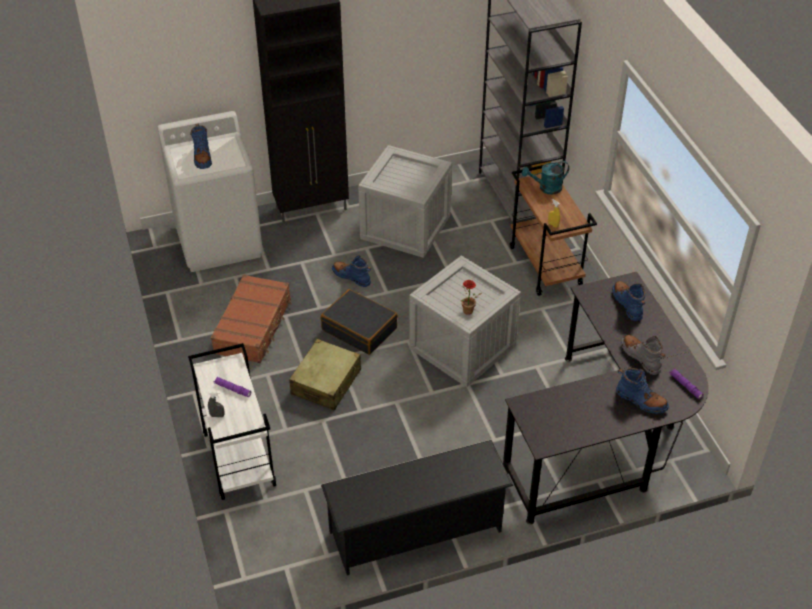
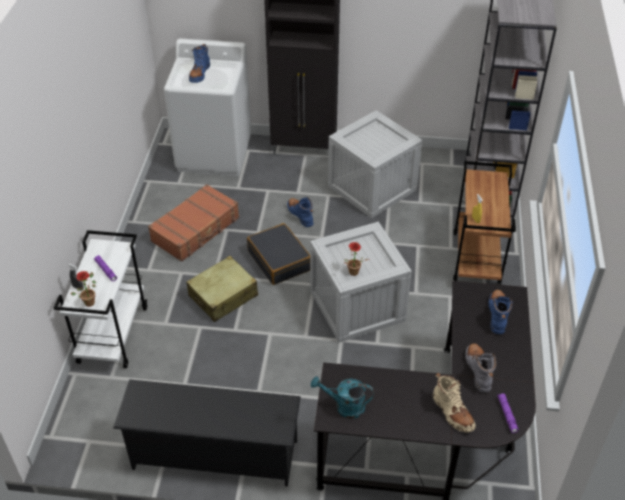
camera: 25 degrees right, 0 degrees up
turquoise watering can [522,161,569,195] -> turquoise watering can moved to [311,376,374,419]
blue boot [616,368,669,414] -> beige boot [433,372,476,432]
none -> potted plant [71,271,96,307]

